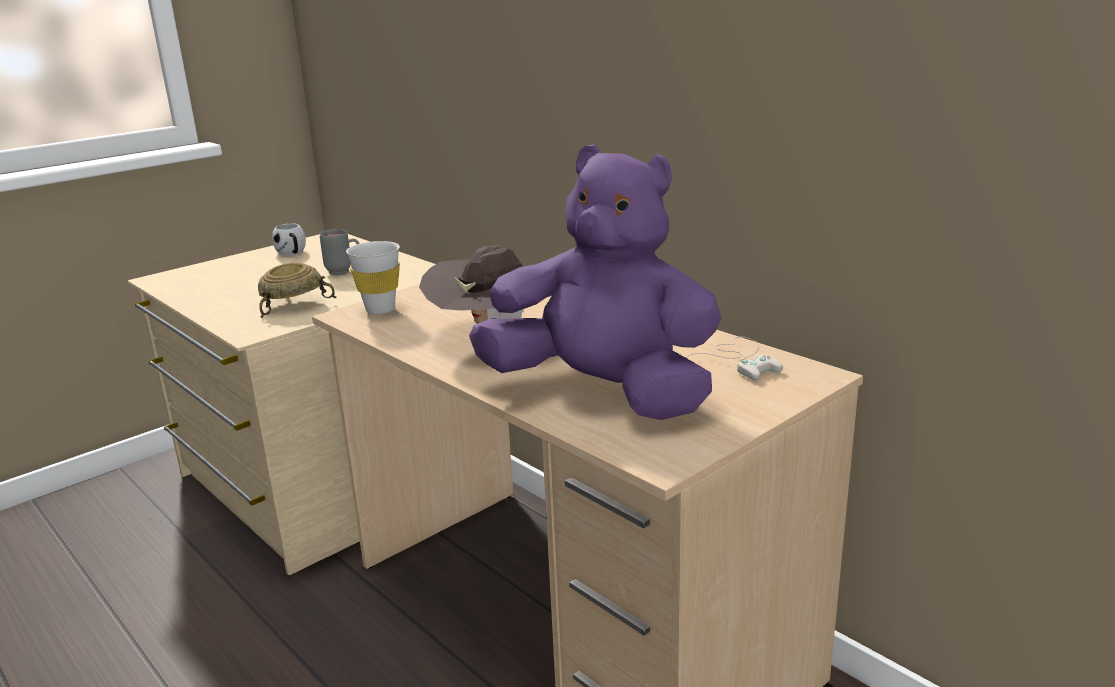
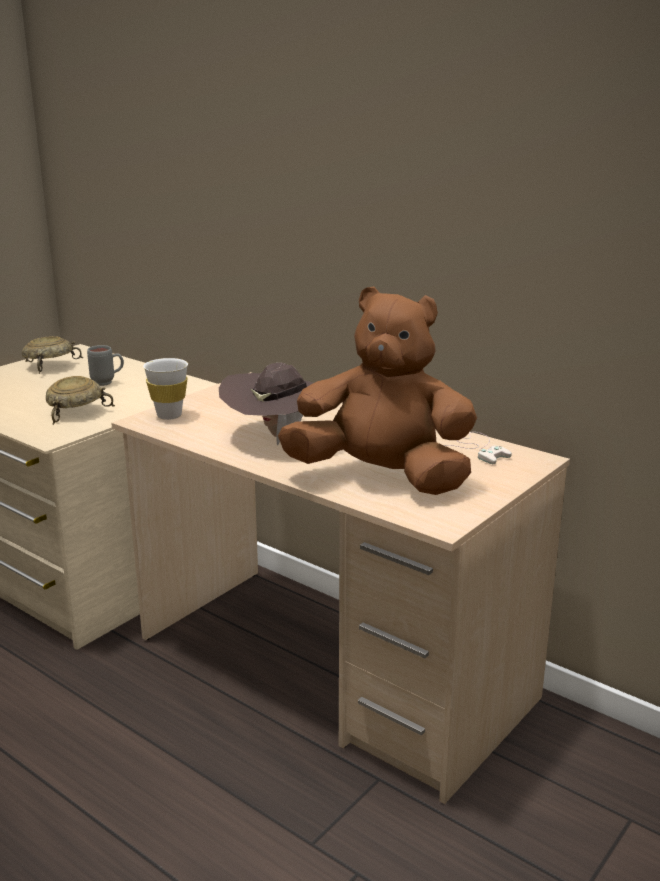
camera: 10 degrees left, 0 degrees up
white mug [272,224,306,256] -> beige bowl [22,336,83,374]
purple plush toy [469,144,721,420] -> brown plush toy [278,287,477,495]

